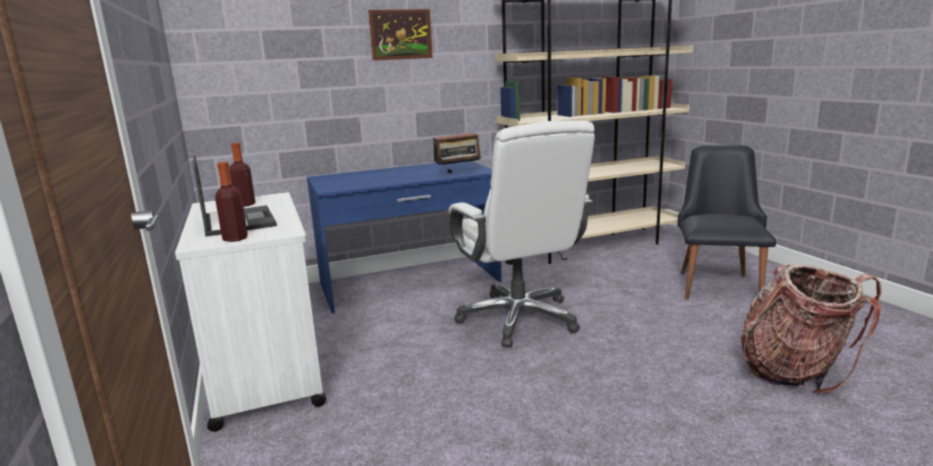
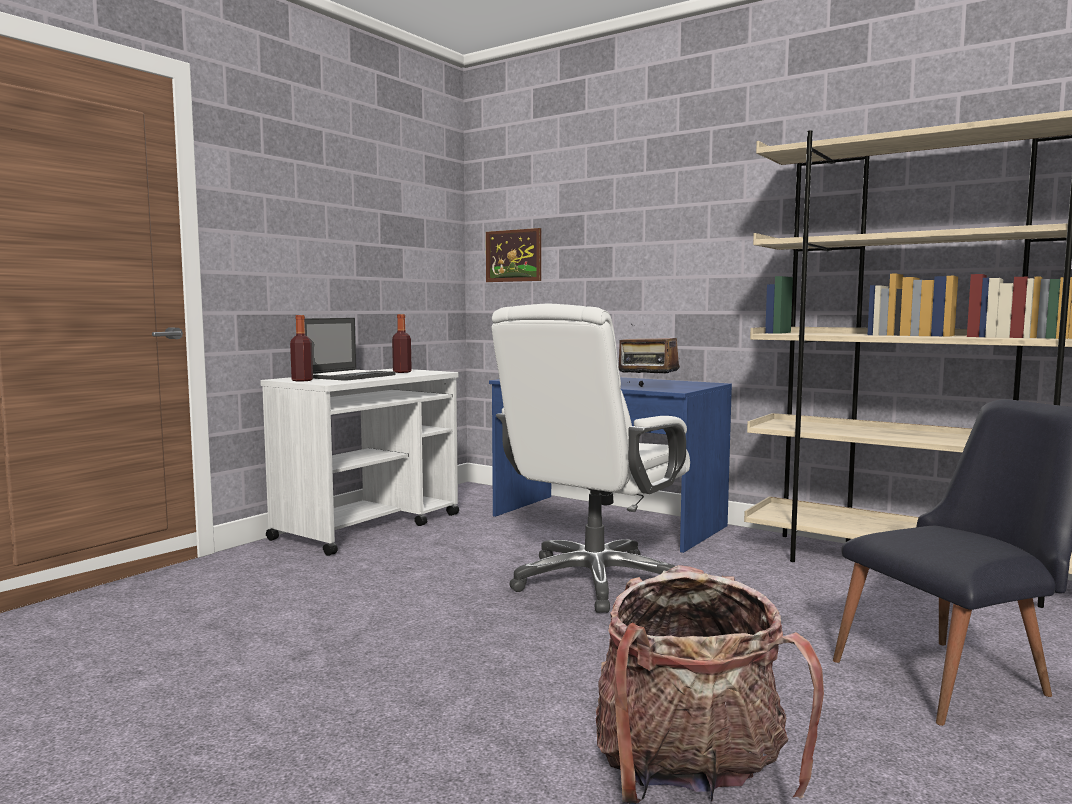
camera: 55 degrees right, 10 degrees down
picture [368,9,433,61] -> picture moved to [486,228,541,282]

